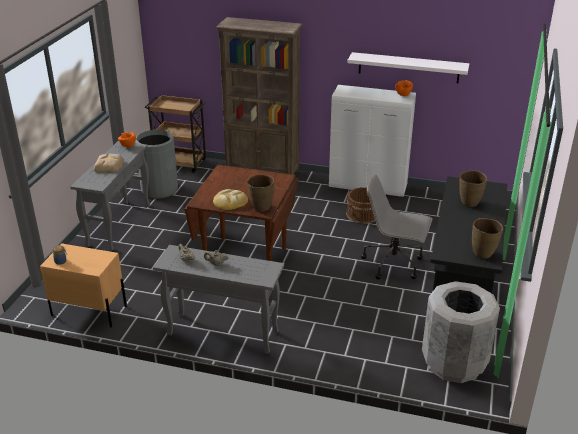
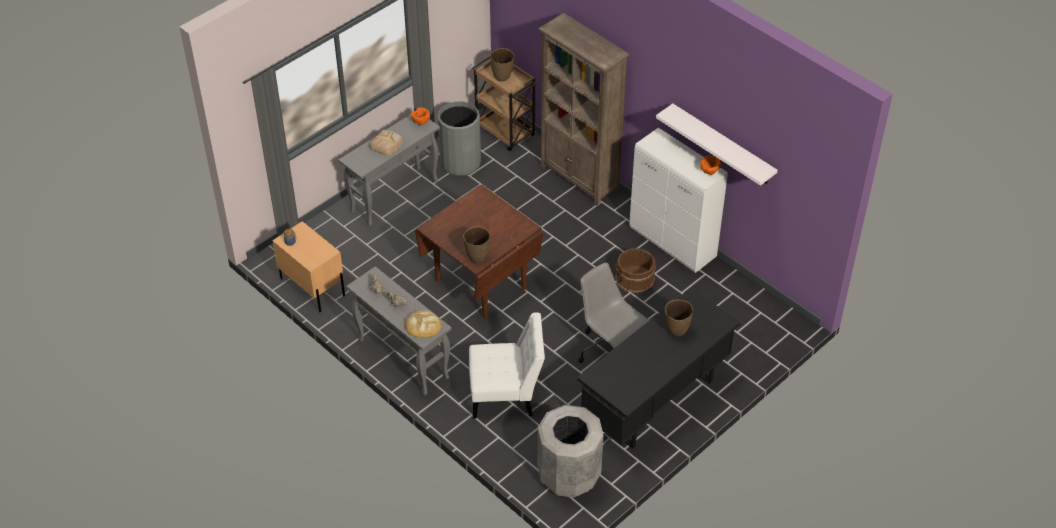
camera: 30 degrees right, 15 degrees up
bread [213,189,248,210] -> bread moved to [405,310,442,337]
brown vase [472,218,503,259] -> brown vase moved to [490,48,514,81]
none -> white chair [469,312,545,419]

